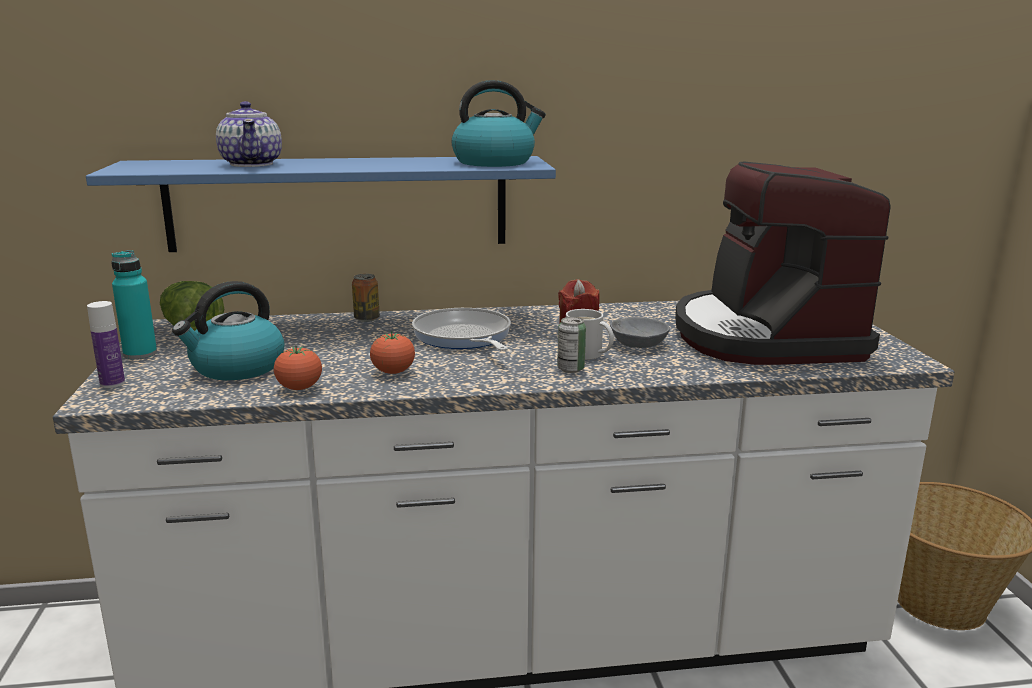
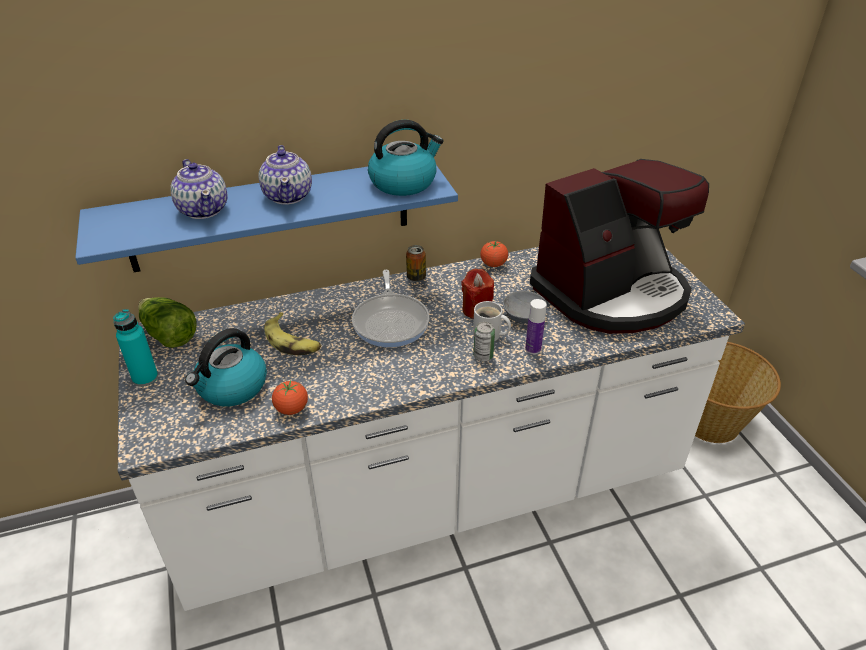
camera: 10 degrees left, 20 degrees up
bottle [87,301,125,388] -> bottle moved to [525,299,547,354]
can [352,274,380,322] -> can moved to [406,245,426,282]
tomato [370,331,415,374] -> tomato moved to [480,241,508,267]
frying pan [412,308,511,351] -> frying pan turned 150 degrees counterclockwise [352,270,429,347]
coffee machine [675,162,891,365] -> coffee machine turned 105 degrees counterclockwise [530,159,709,334]
none -> teapot [258,145,312,205]
none -> banana [264,312,321,355]

